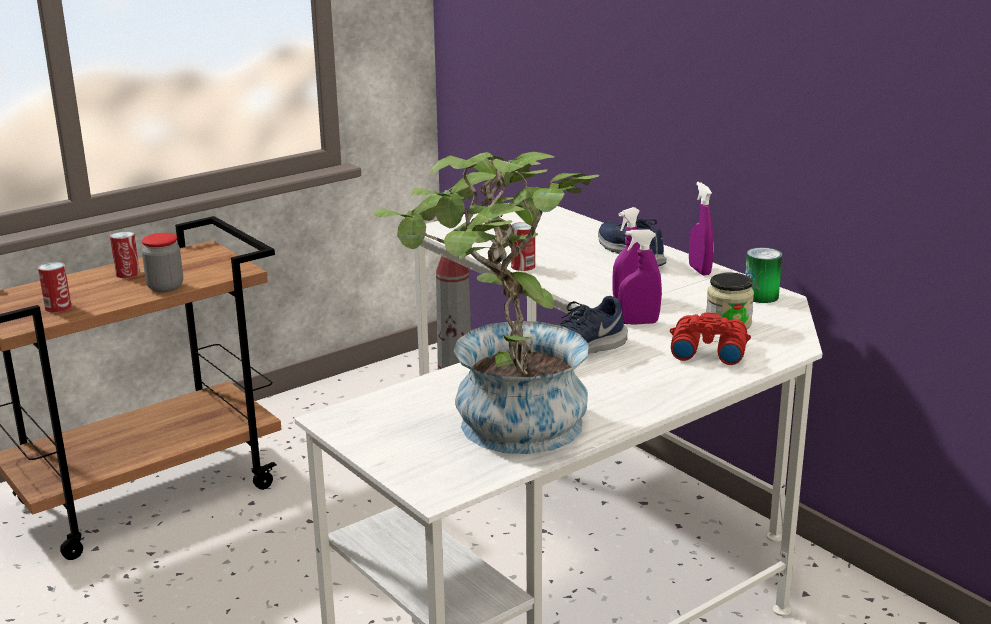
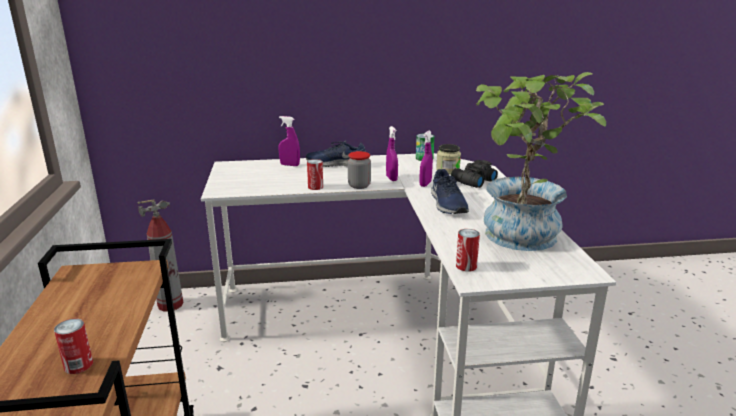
camera: 60 degrees left, 0 degrees up
can [110,231,140,278] -> can moved to [456,229,480,272]
jar [142,233,183,292] -> jar moved to [348,151,371,189]
red binoculars [670,312,751,365] -> black binoculars [451,160,498,188]
purple spray bottle [689,182,714,276] -> purple spray bottle moved to [278,116,300,166]

